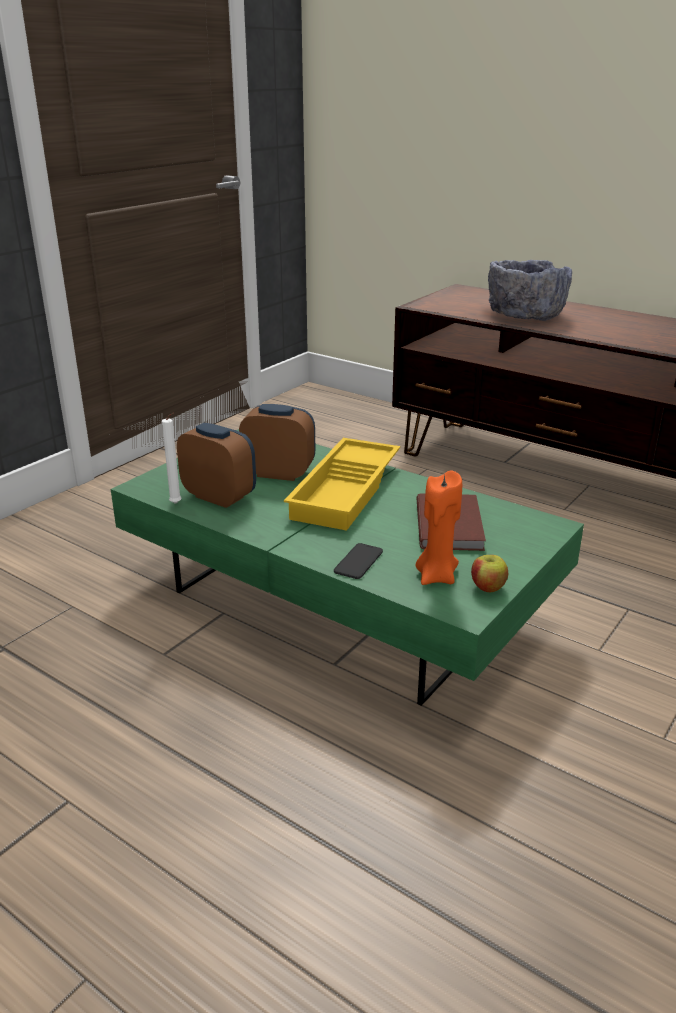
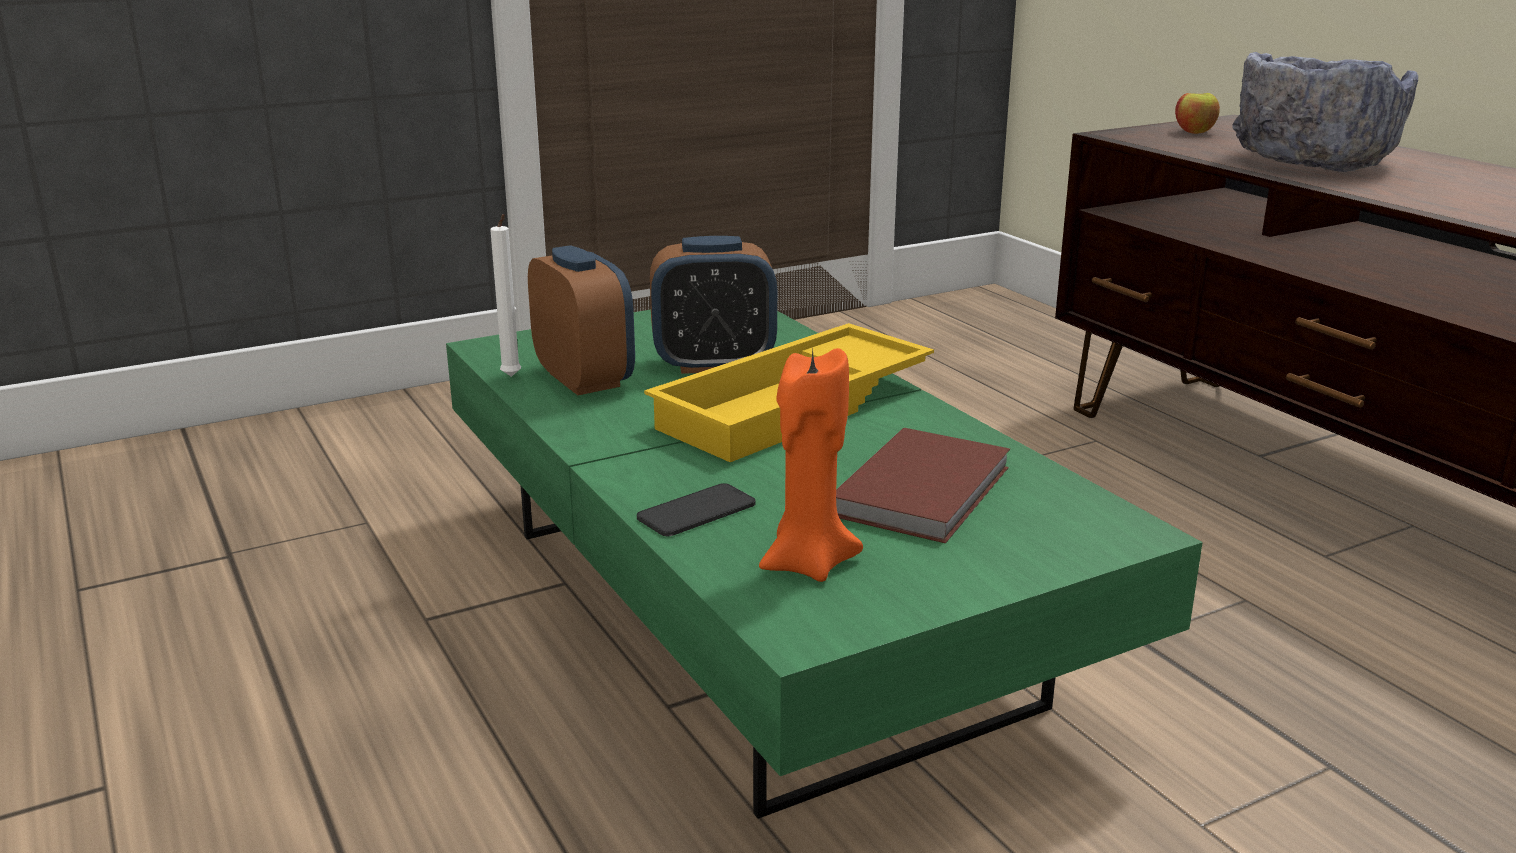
camera: 25 degrees right, 5 degrees down
alarm clock [239,404,315,481] -> alarm clock turned 135 degrees clockwise [650,236,777,374]
apple [471,555,508,592] -> apple moved to [1175,93,1220,134]

